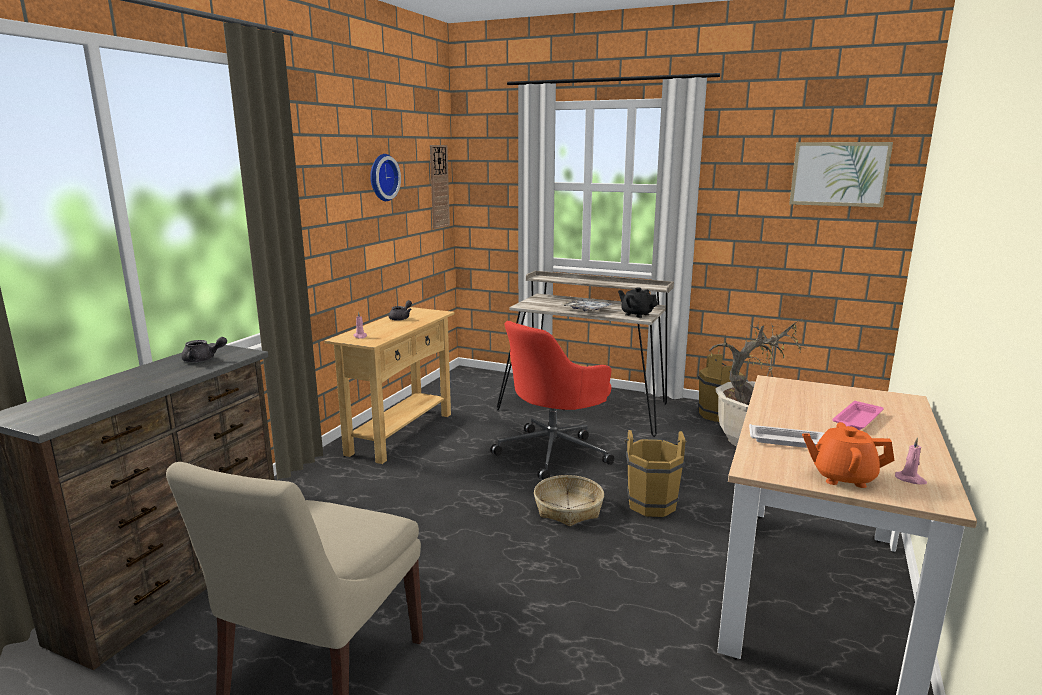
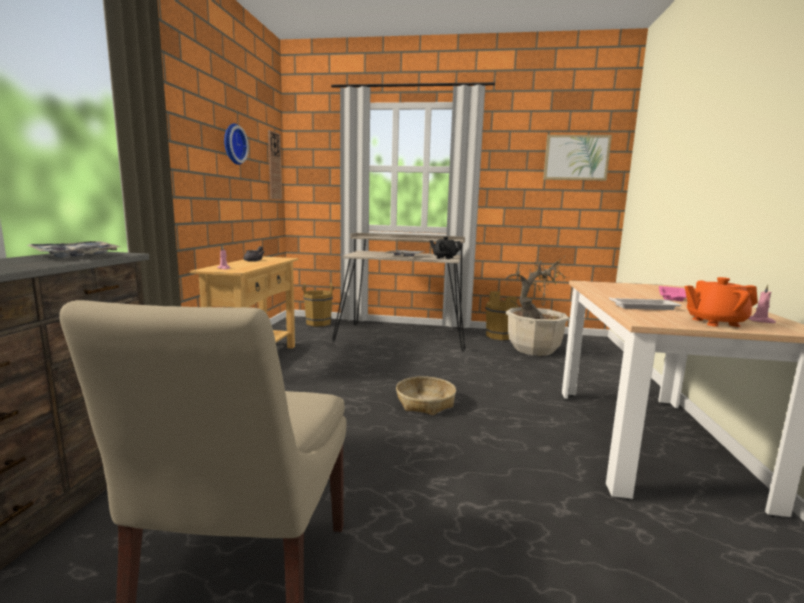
camera: 15 degrees left, 5 degrees down
grey teapot [181,337,227,363] -> tray [26,241,120,258]
red office chair [490,321,614,480] -> none
brown bucket [624,430,687,517] -> brown bucket moved to [302,283,334,326]

